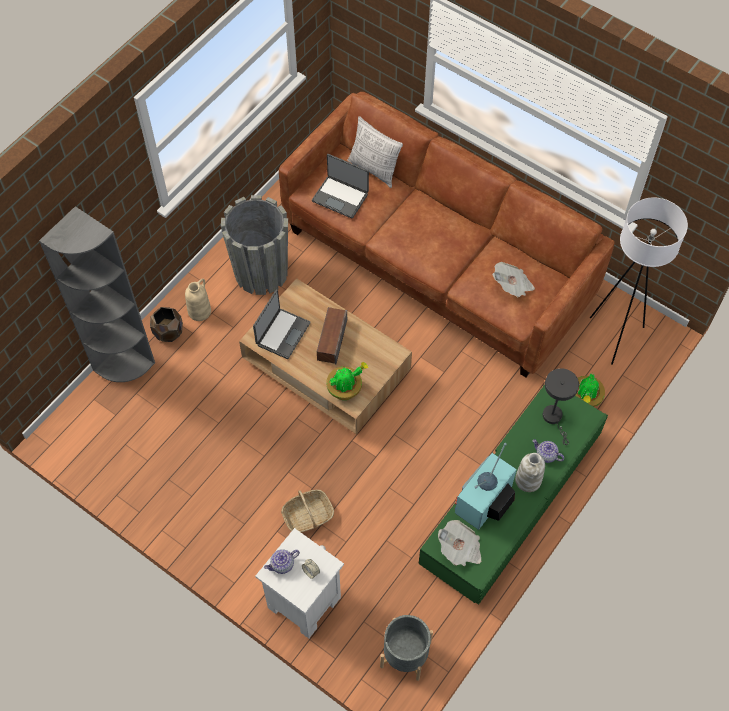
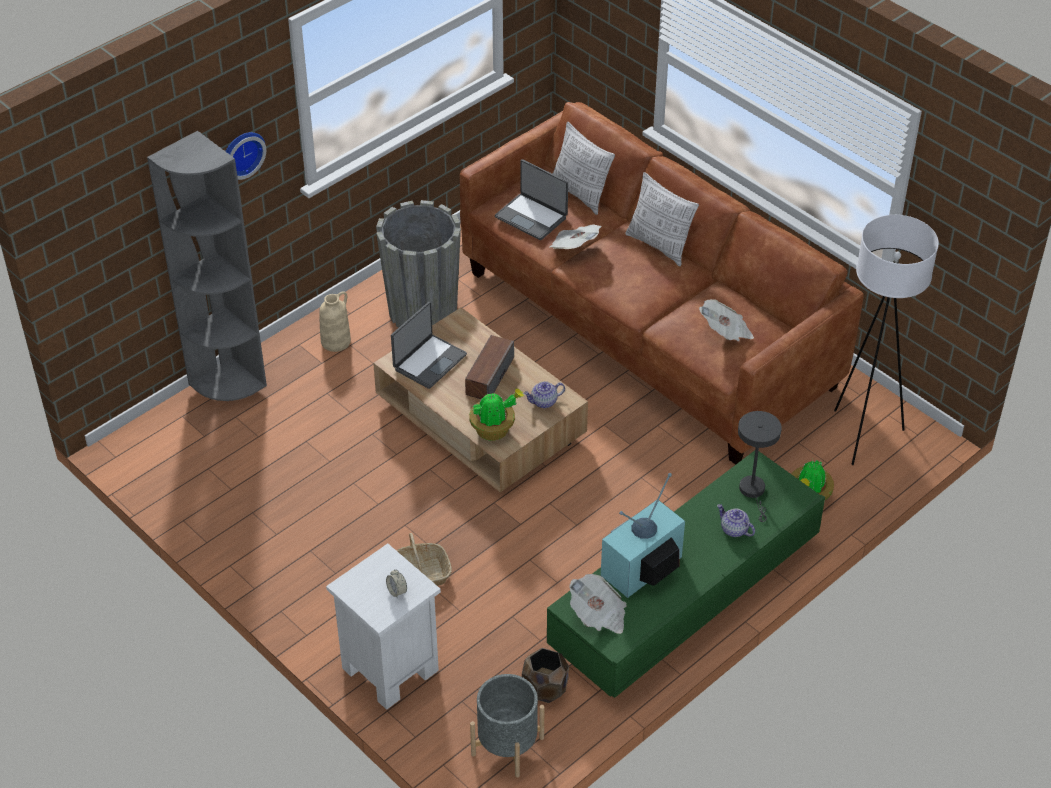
camera: 10 degrees right, 15 degrees down
brown planter [150,307,183,342] -> brown planter moved to [522,648,569,703]
teapot [264,549,300,574] -> teapot moved to [523,381,565,408]
white vase [515,453,545,492] -> none
none -> wall clock [225,132,266,180]
none -> newspaper [550,224,602,249]
none -> pillow [625,172,699,266]

